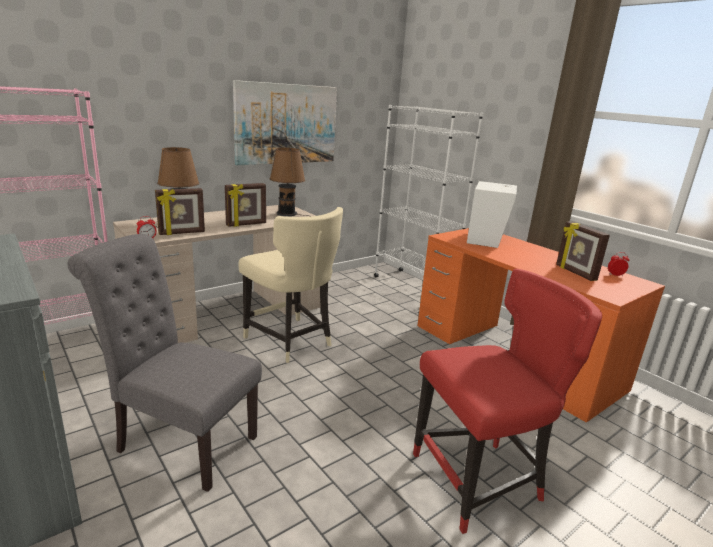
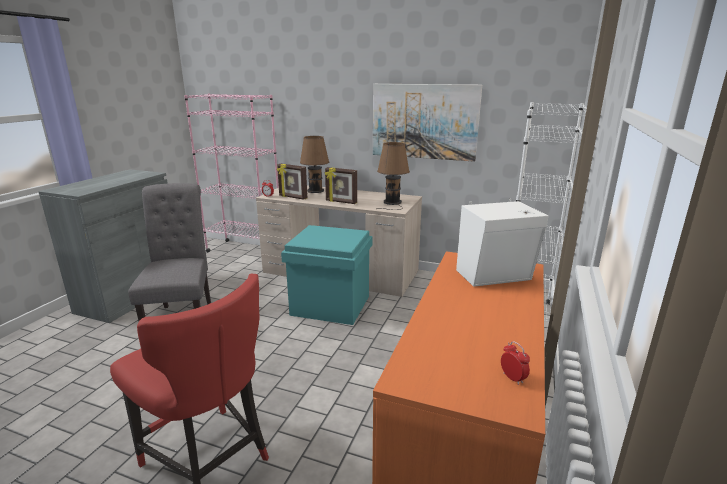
camera: 60 degrees right, 0 degrees up
beige chair [238,207,343,363] -> turquoise storage box [281,225,372,325]
picture frame [556,221,610,281] -> none

